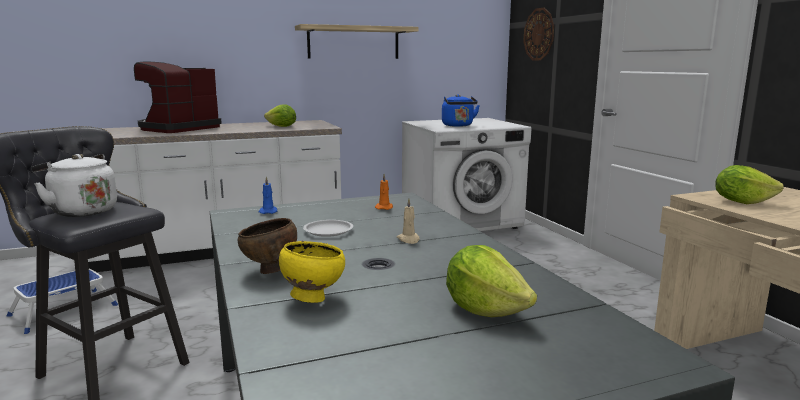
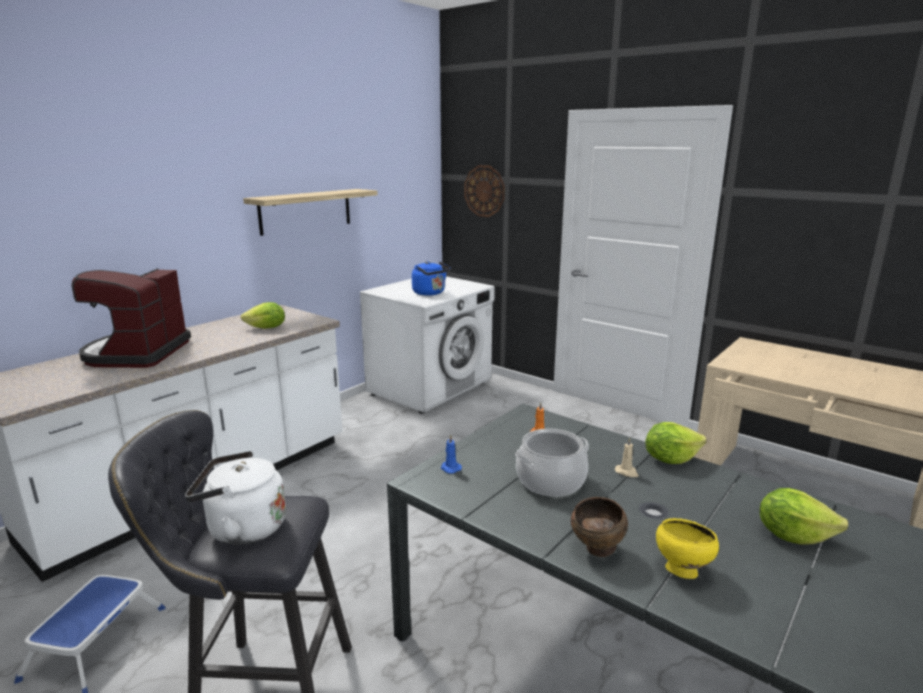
camera: 30 degrees left, 5 degrees up
white plate [303,220,353,237] -> cooking pot [515,428,589,497]
lettuce [715,165,784,204] -> lettuce moved to [645,422,706,464]

